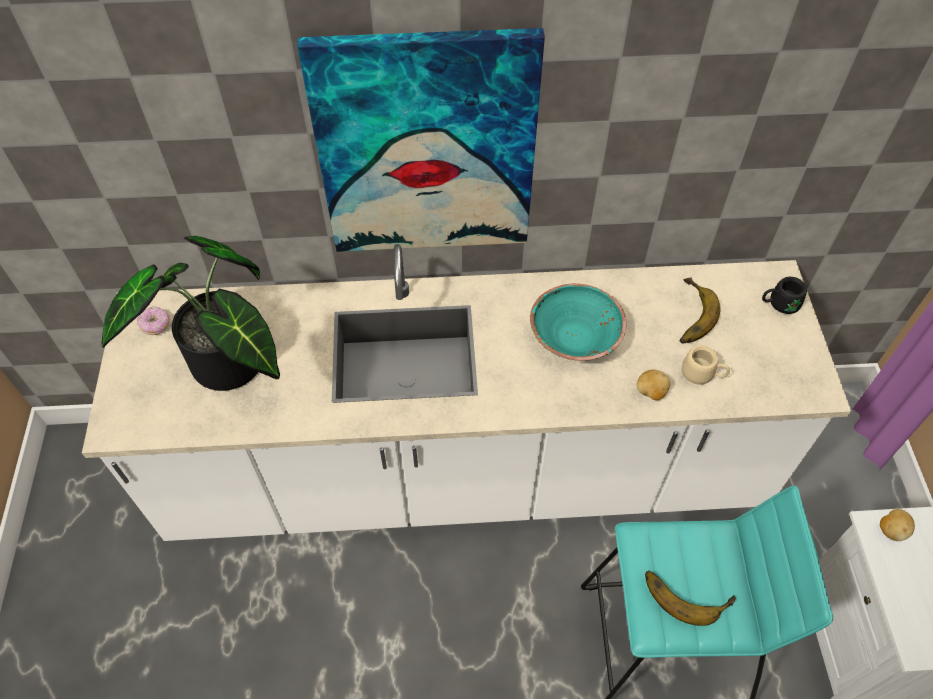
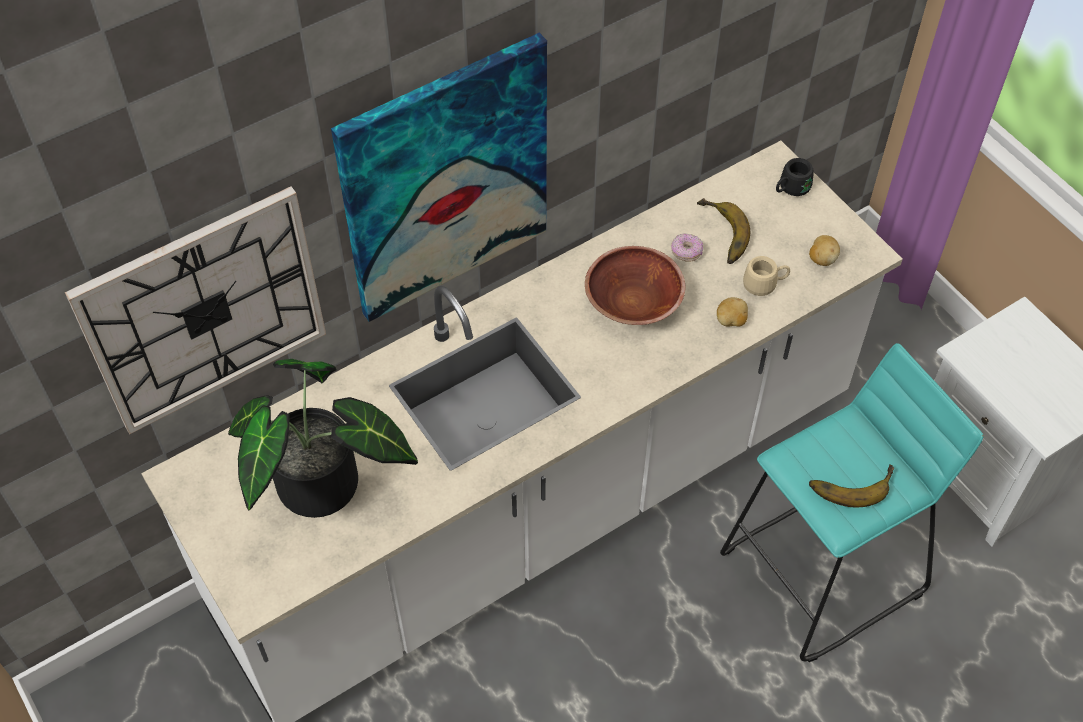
camera: 30 degrees left, 0 degrees up
donut [137,307,170,335] -> donut moved to [671,233,703,262]
turquoise bowl [530,283,626,361] -> brown bowl [585,246,685,325]
potato [880,509,915,541] -> potato moved to [809,235,840,266]
none -> wall clock [65,186,326,434]

